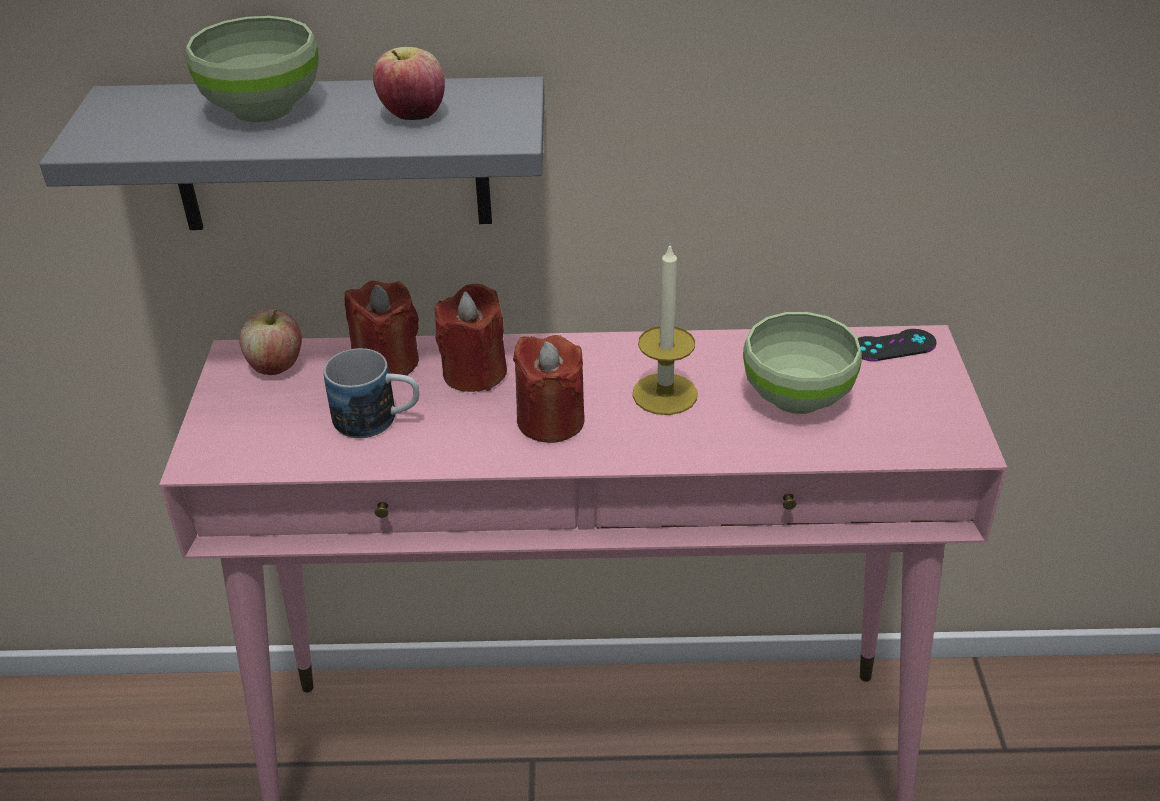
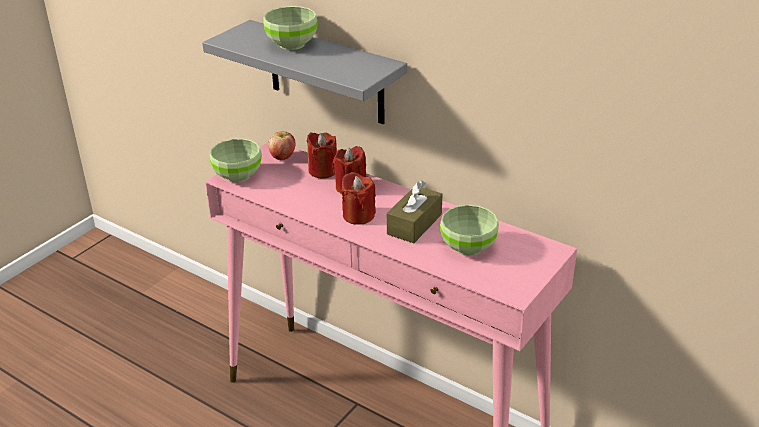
camera: 35 degrees right, 5 degrees down
mug [324,348,420,438] -> none
apple [373,47,445,120] -> none
candle [632,246,698,415] -> brown tissue box [387,180,442,243]
black game controller [858,329,937,361] -> none
none -> green bowl [210,139,262,182]

